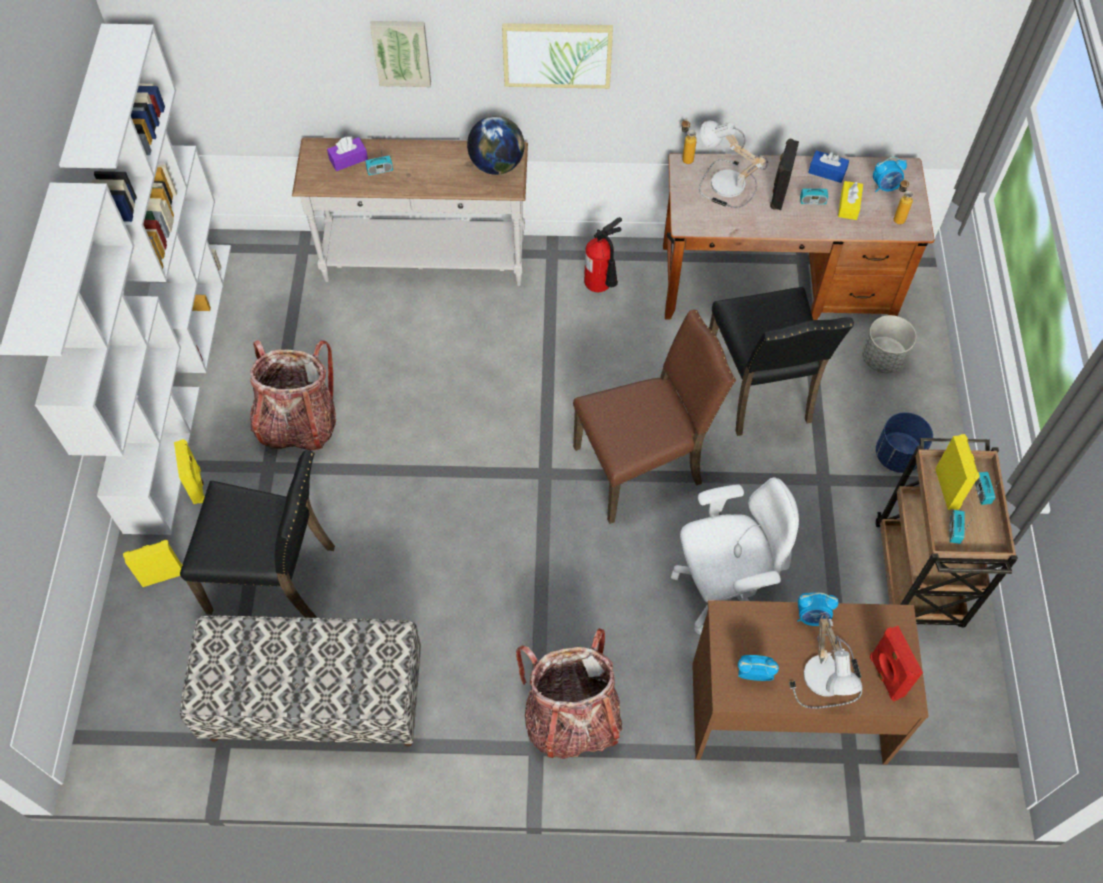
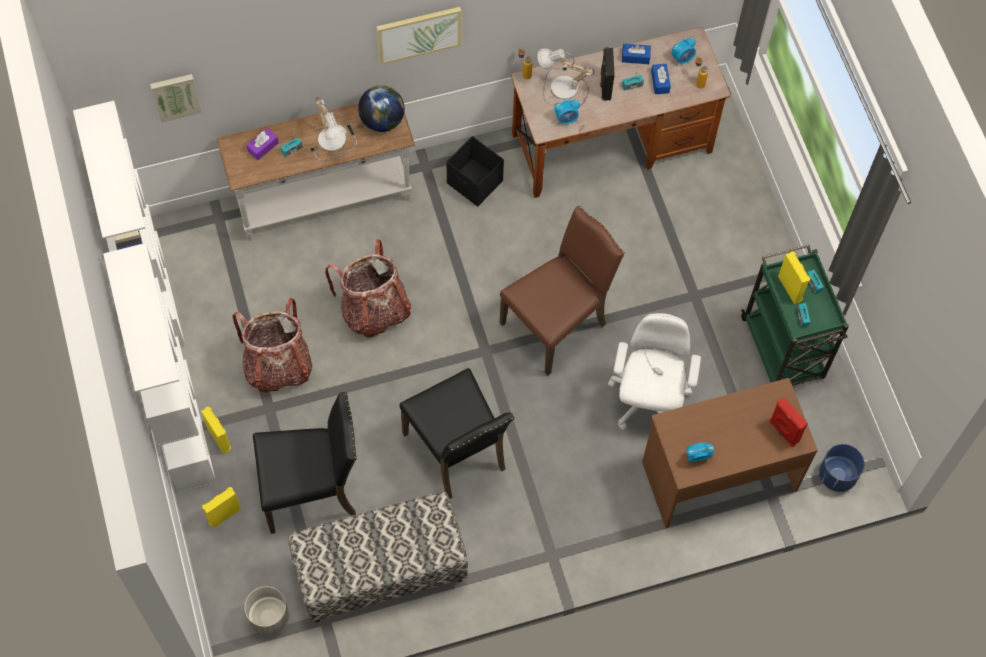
camera: 20 degrees left, 5 degrees up
picture [370,21,431,87] -> picture moved to [150,74,202,123]
backpack [516,628,623,759] -> backpack moved to [325,239,411,338]
fire extinguisher [584,217,622,292] -> black storage box [447,136,504,207]
white office chair [671,477,799,635] -> white office chair turned 45 degrees counterclockwise [608,313,701,430]
black chair [709,287,854,436] -> black chair moved to [400,368,514,499]
table lamp [789,613,862,709] -> table lamp moved to [310,97,357,161]
alarm clock [797,592,838,626] -> alarm clock moved to [555,99,580,124]
yellow tissue box [838,181,863,220] -> blue tissue box [651,64,671,94]
grey planter [862,315,917,374] -> grey planter moved to [245,586,289,635]
brown cart [875,438,1018,627] -> green cart [741,244,849,386]
blue planter [876,412,933,473] -> blue planter moved to [819,444,864,492]

